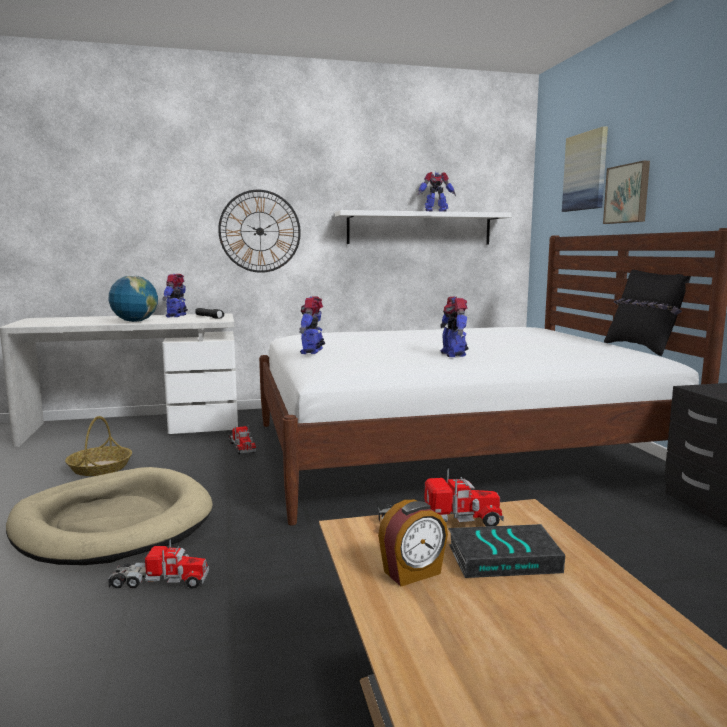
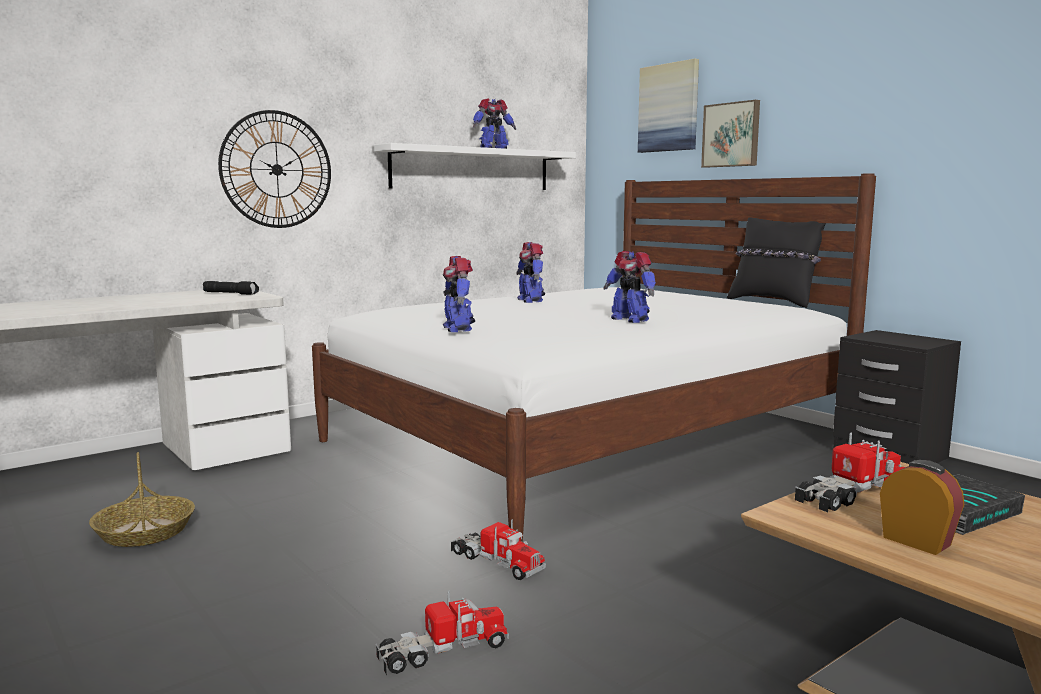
camera: 25 degrees left, 0 degrees up
beige dog bed [6,467,213,565] -> none
globe [109,275,158,322] -> none
toy robot [162,274,188,318] -> toy robot moved to [517,242,545,303]
toy truck [228,425,256,455] -> toy truck moved to [451,519,546,580]
alarm clock [378,500,448,586] -> alarm clock turned 75 degrees counterclockwise [880,460,964,555]

